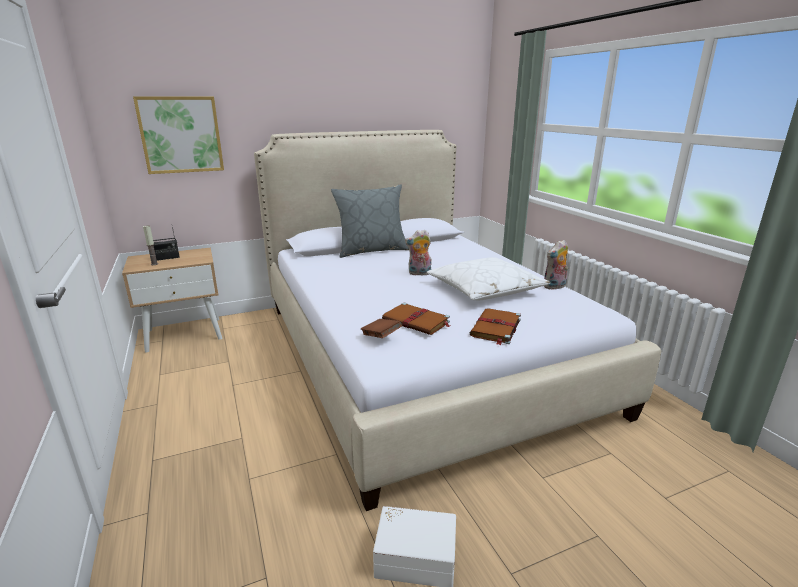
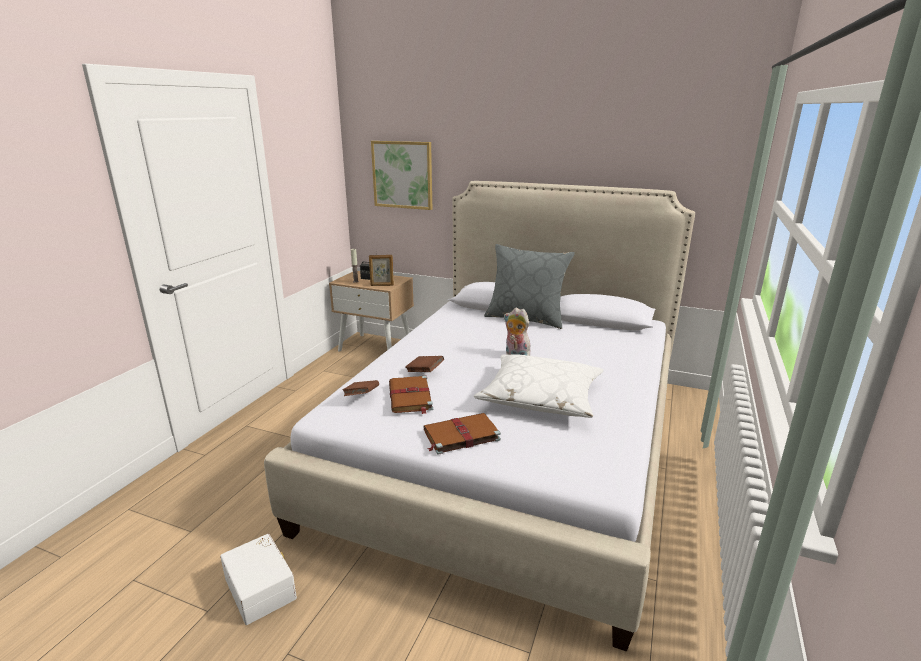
camera: 45 degrees right, 0 degrees up
plush toy [544,240,568,290] -> none
none -> picture frame [369,255,394,286]
none -> brown book [406,356,444,372]

